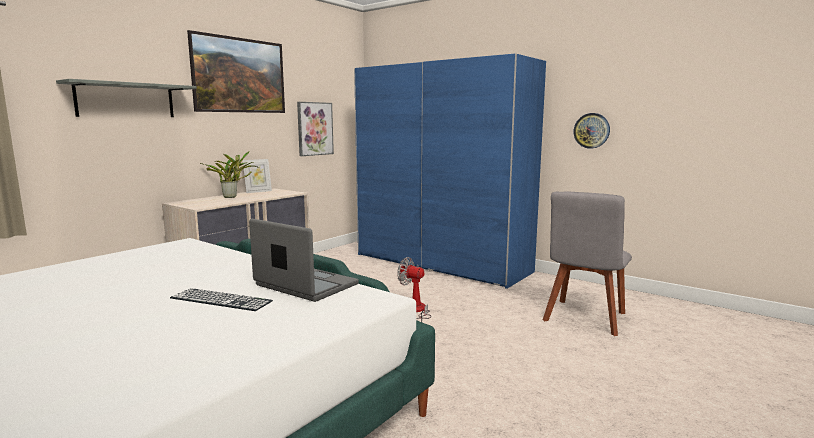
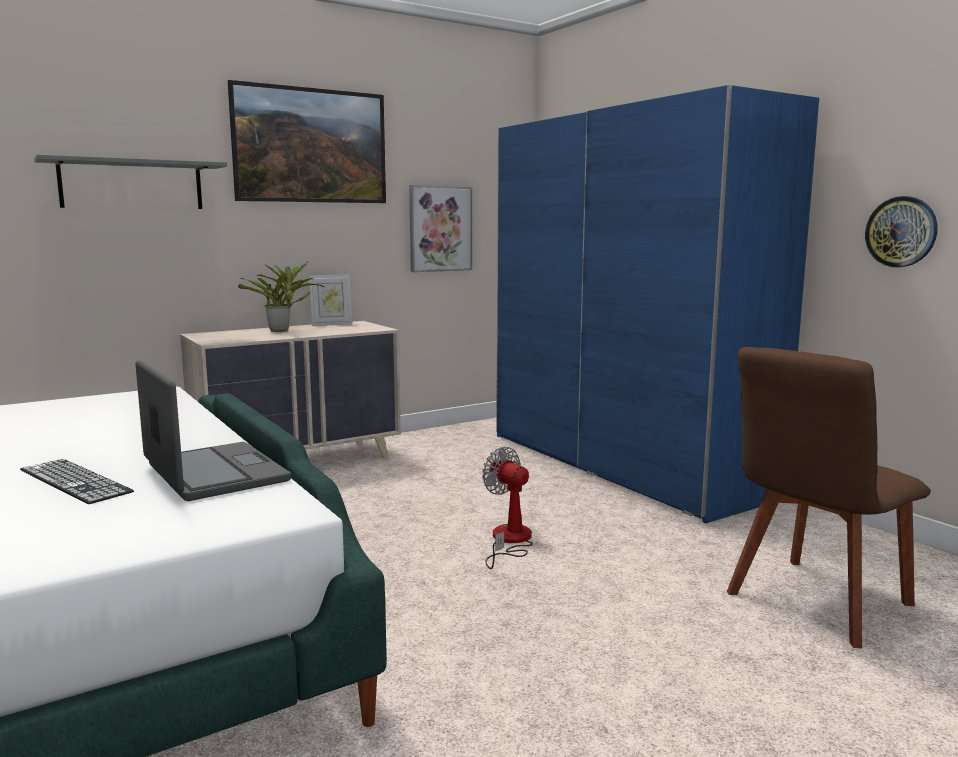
camera: 20 degrees right, 0 degrees up
grey chair [543,192,632,336] -> brown chair [727,347,931,649]

